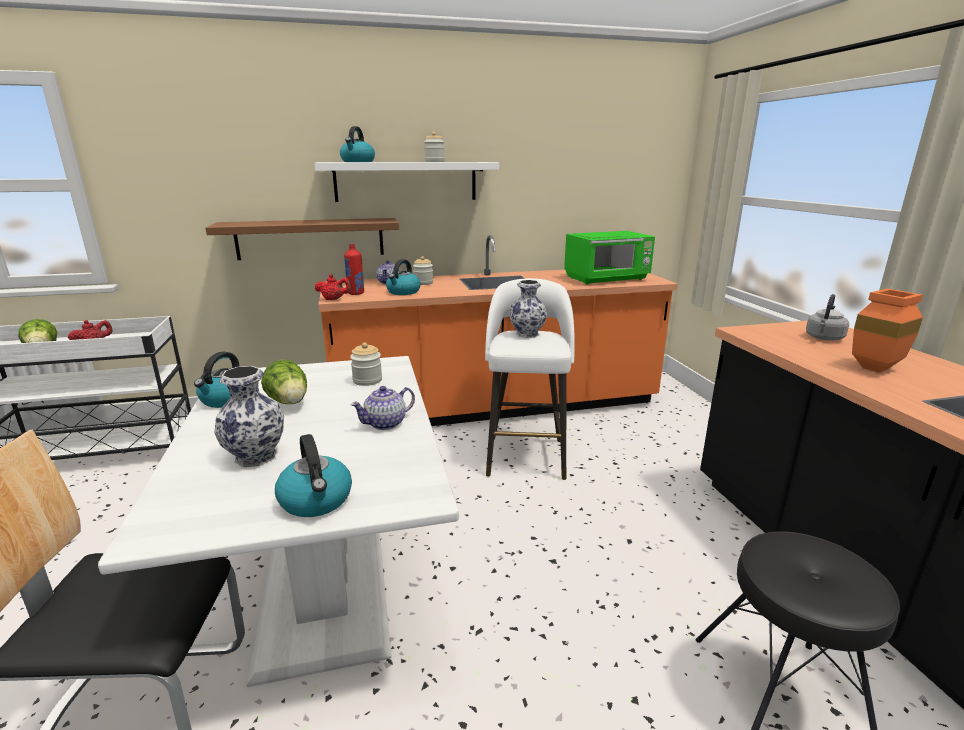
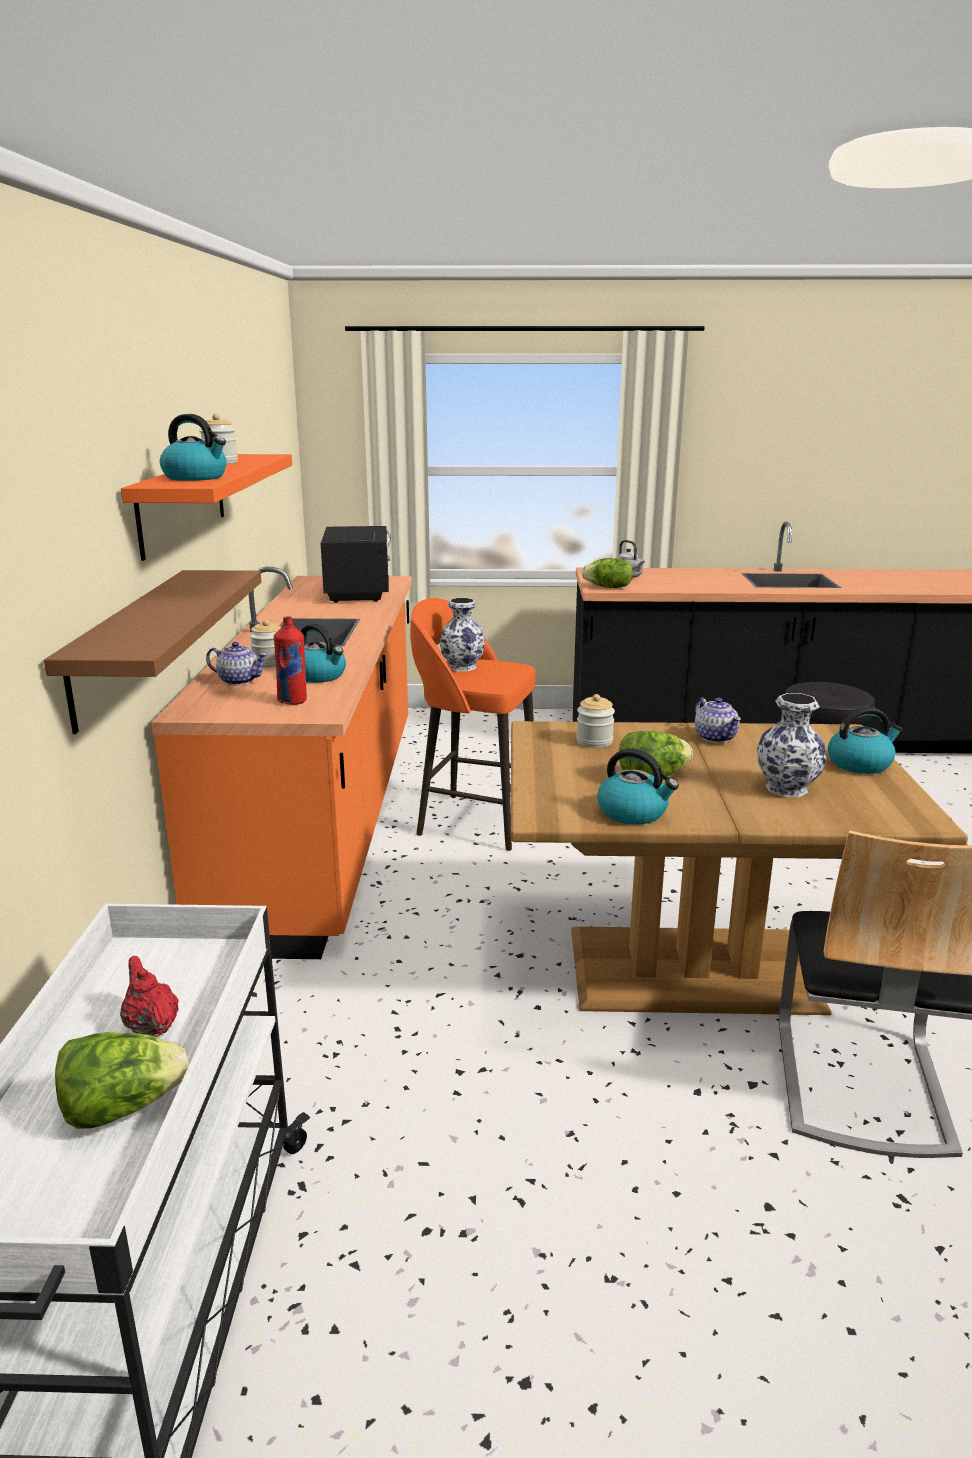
camera: 75 degrees left, 0 degrees up
white dining table [98,356,459,687] -> brown dining table [511,721,968,1015]
white shelf [315,162,499,202] -> orange shelf [121,454,292,561]
red teapot [315,274,351,300] -> none
white stool [485,278,575,480] -> orange stool [410,598,535,851]
green microwave [564,231,655,285] -> black microwave [321,526,391,603]
orange vase [852,288,923,373] -> none
none -> lettuce [581,558,633,588]

